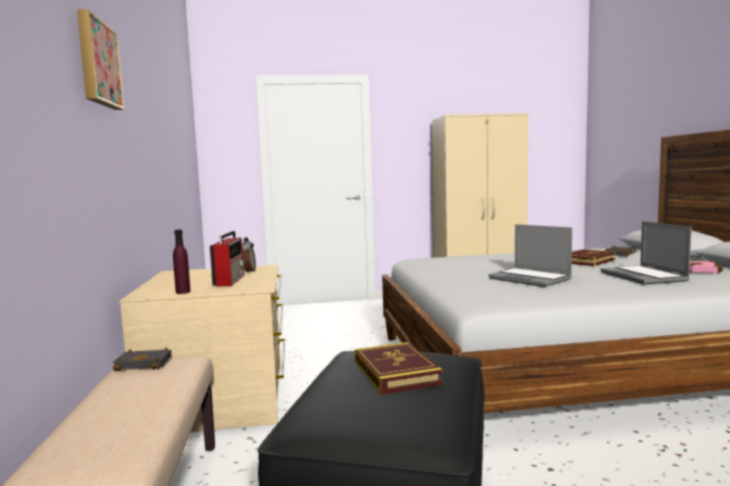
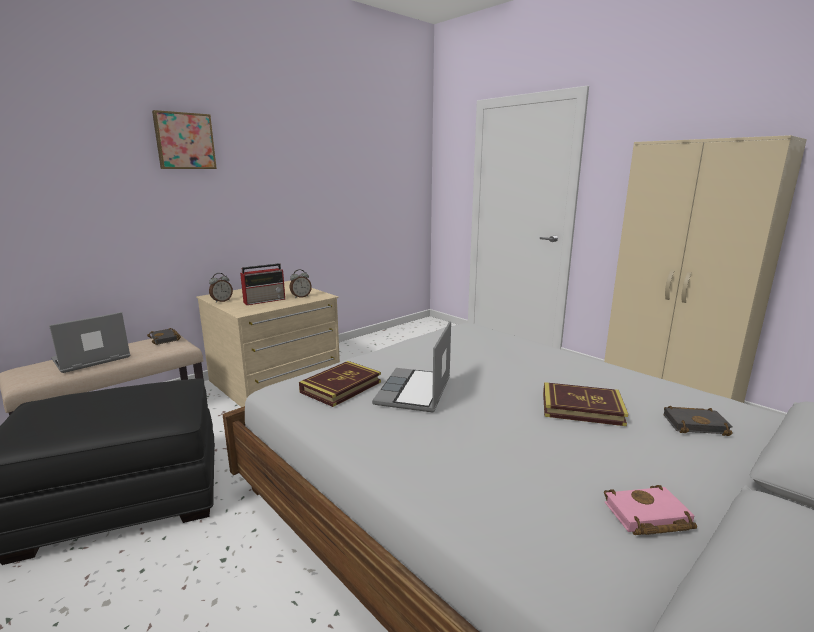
camera: 55 degrees right, 10 degrees up
purple bottle [173,229,191,294] -> alarm clock [209,273,233,303]
book [354,342,443,395] -> book moved to [299,361,381,407]
laptop [601,221,692,285] -> laptop moved to [49,312,130,373]

